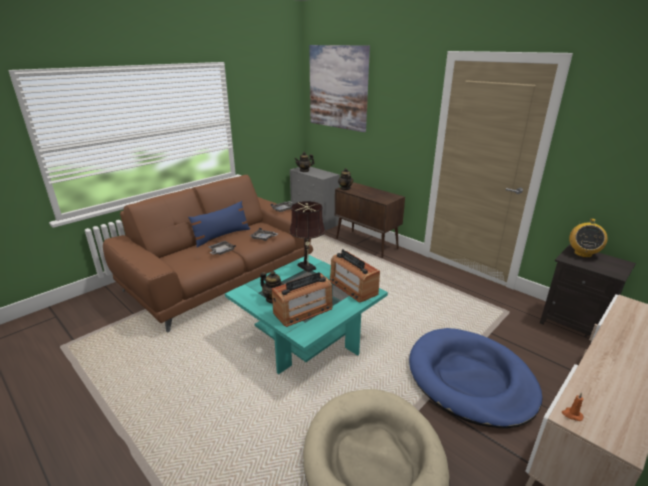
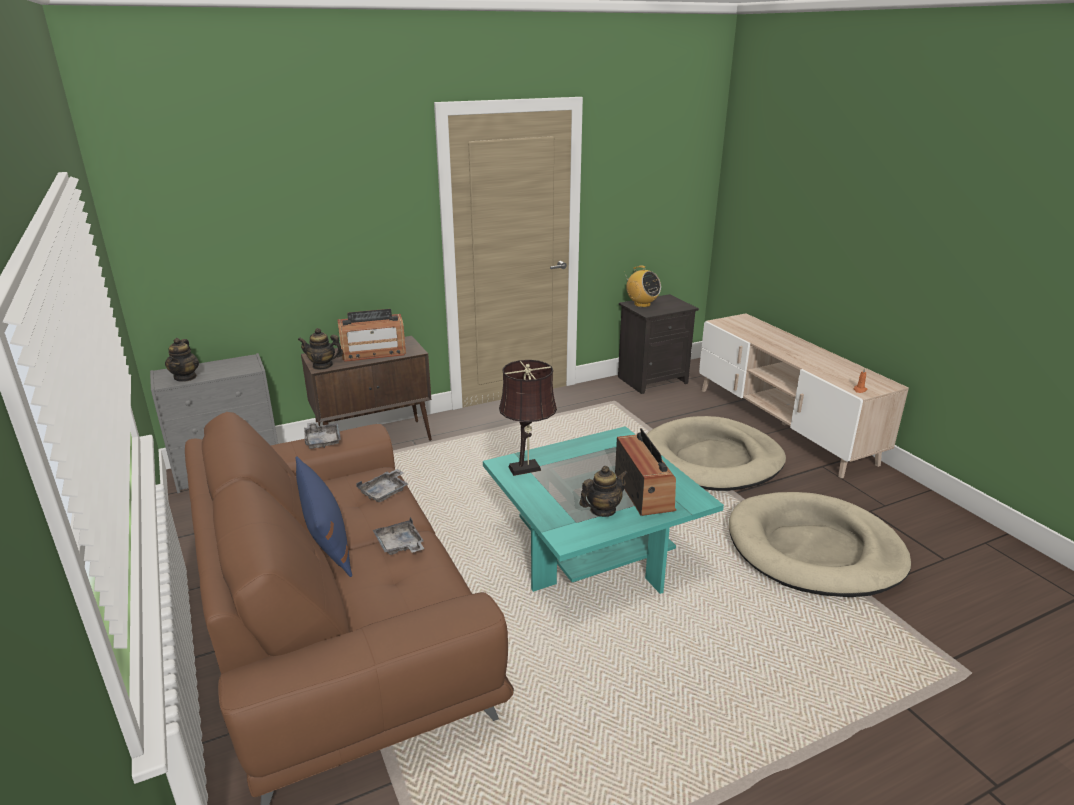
camera: 70 degrees left, 0 degrees up
picture [309,45,370,132] -> none
radio [330,249,380,303] -> radio moved to [337,309,406,362]
blue dog bed [409,328,542,428] -> beige dog bed [646,416,786,491]

